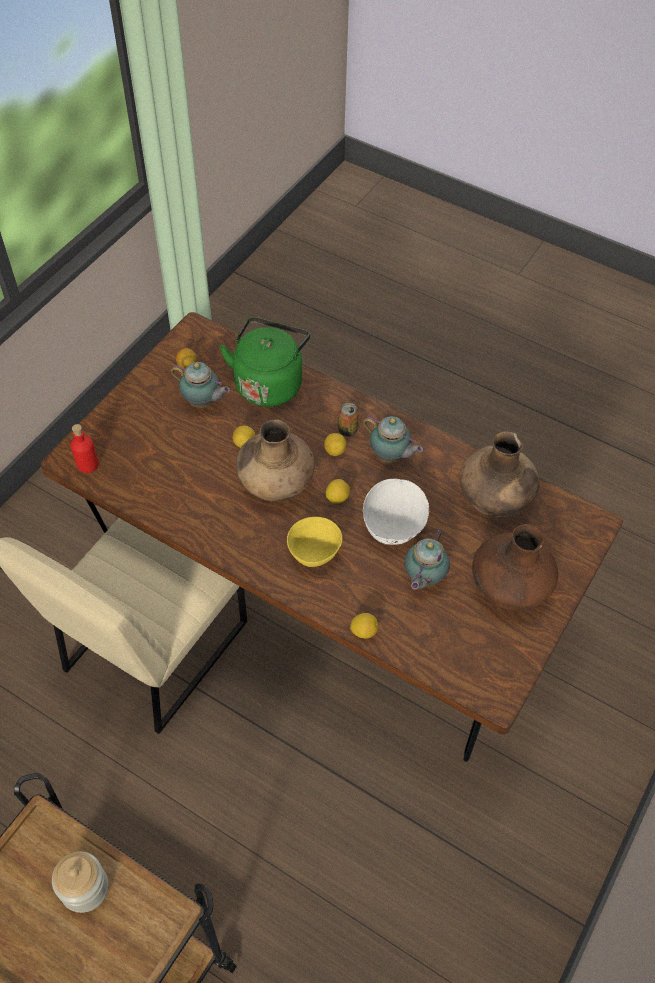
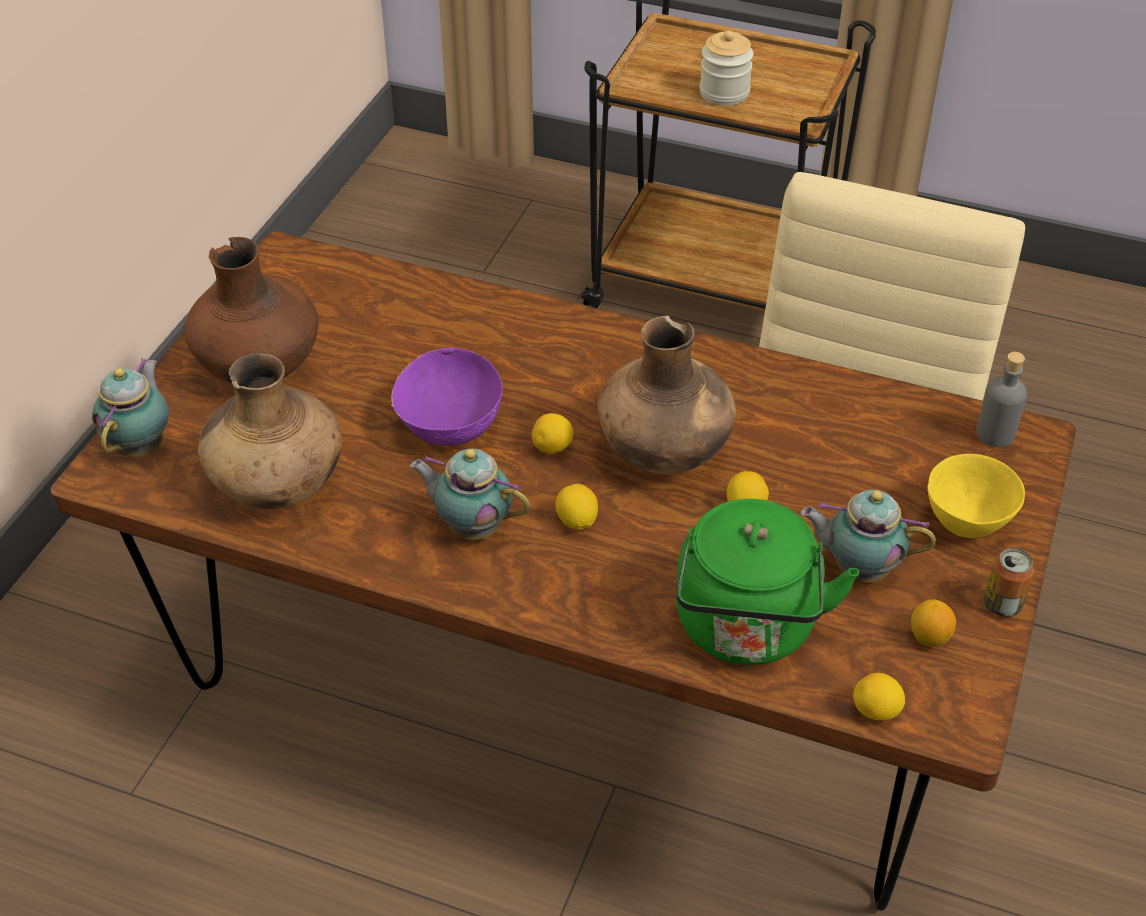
camera: 170 degrees right, 10 degrees down
red bottle [70,424,99,473] -> grey bottle [976,352,1027,447]
yellow bowl [287,517,343,567] -> yellow bowl moved to [927,454,1025,538]
can [338,403,359,437] -> can moved to [984,548,1034,617]
lemon [350,613,378,639] -> lemon moved to [853,673,905,720]
white bowl [363,478,429,545] -> purple bowl [391,347,503,445]
teapot [404,529,450,589] -> teapot moved to [92,358,169,457]

